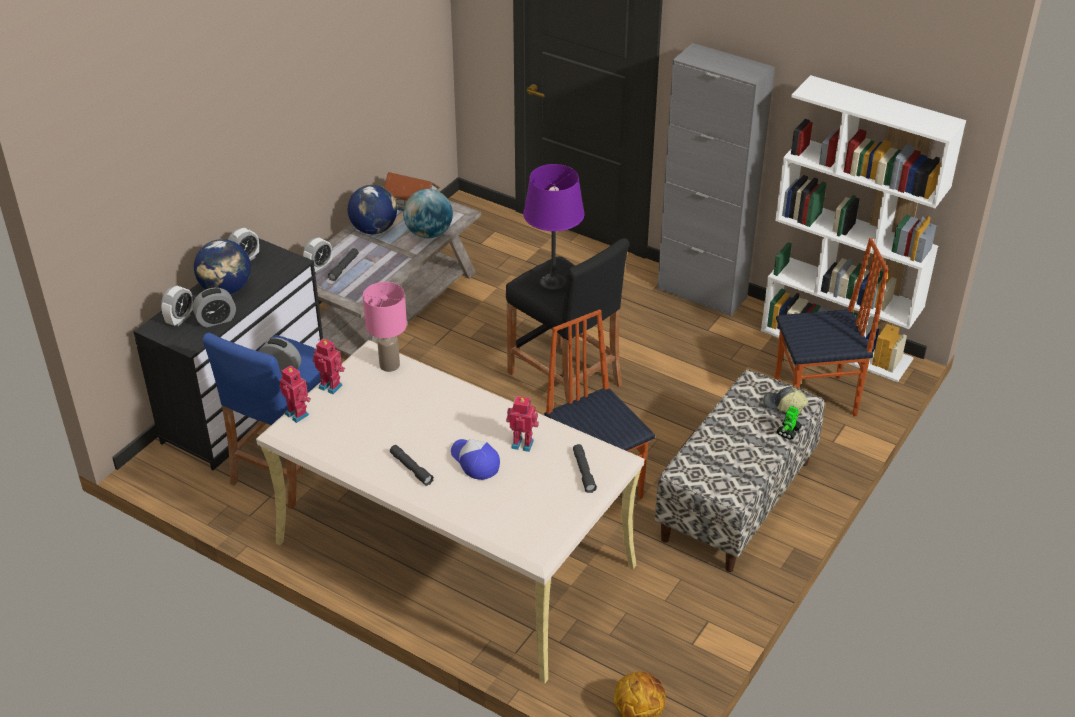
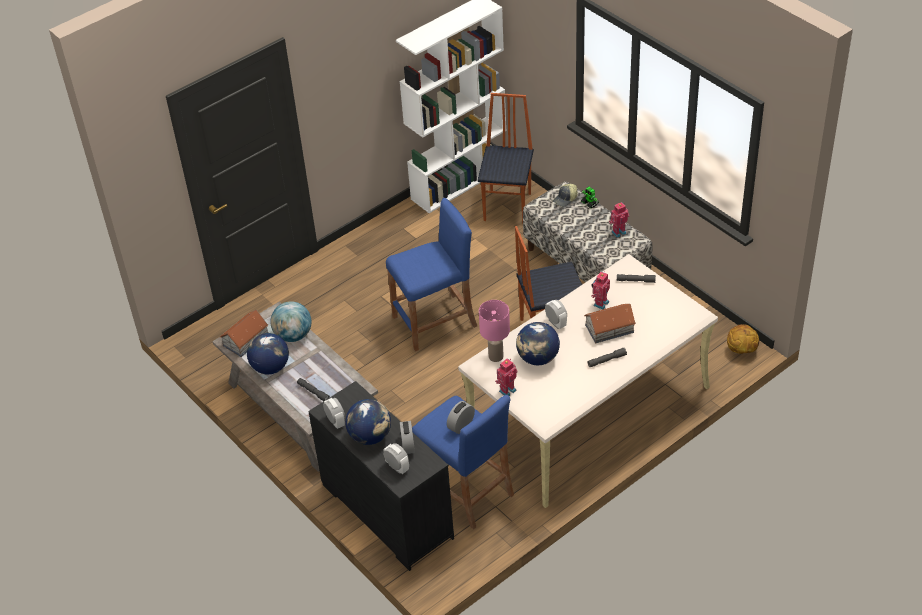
camera: 70 degrees left, 5 degrees up
toy robot [279,365,311,423] -> toy robot moved to [609,202,629,238]
alarm clock [303,237,332,274] -> alarm clock moved to [545,300,567,329]
cap [451,439,500,480] -> toy house [584,304,636,343]
black stool [506,238,629,403] -> blue stool [386,198,477,352]
purple table lamp [523,164,584,290] -> none
grey cabinet [657,43,775,317] -> none
none -> globe [516,322,560,365]

